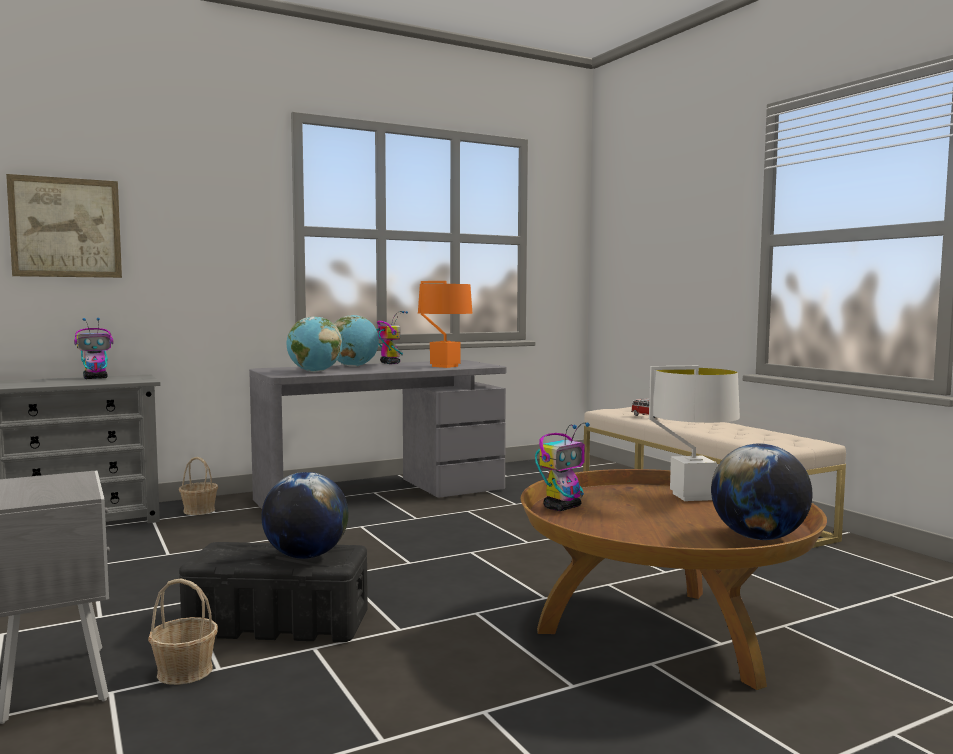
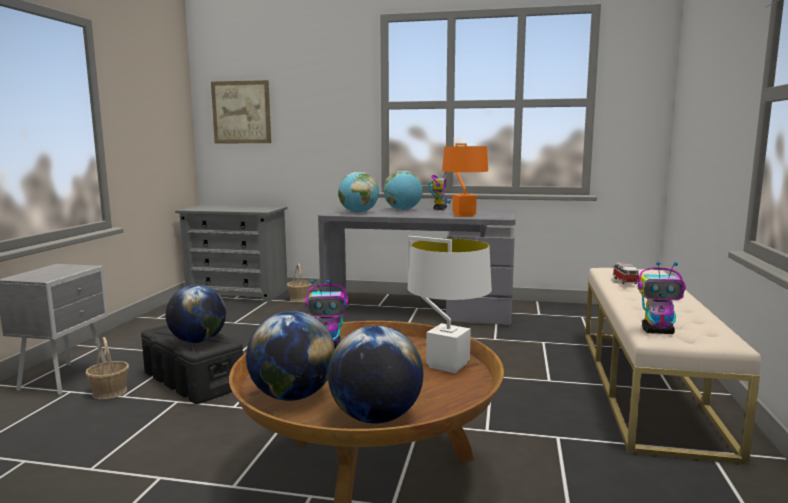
camera: 40 degrees right, 5 degrees up
toy robot [74,318,113,379] -> toy robot moved to [638,262,686,334]
none -> globe [246,311,335,401]

